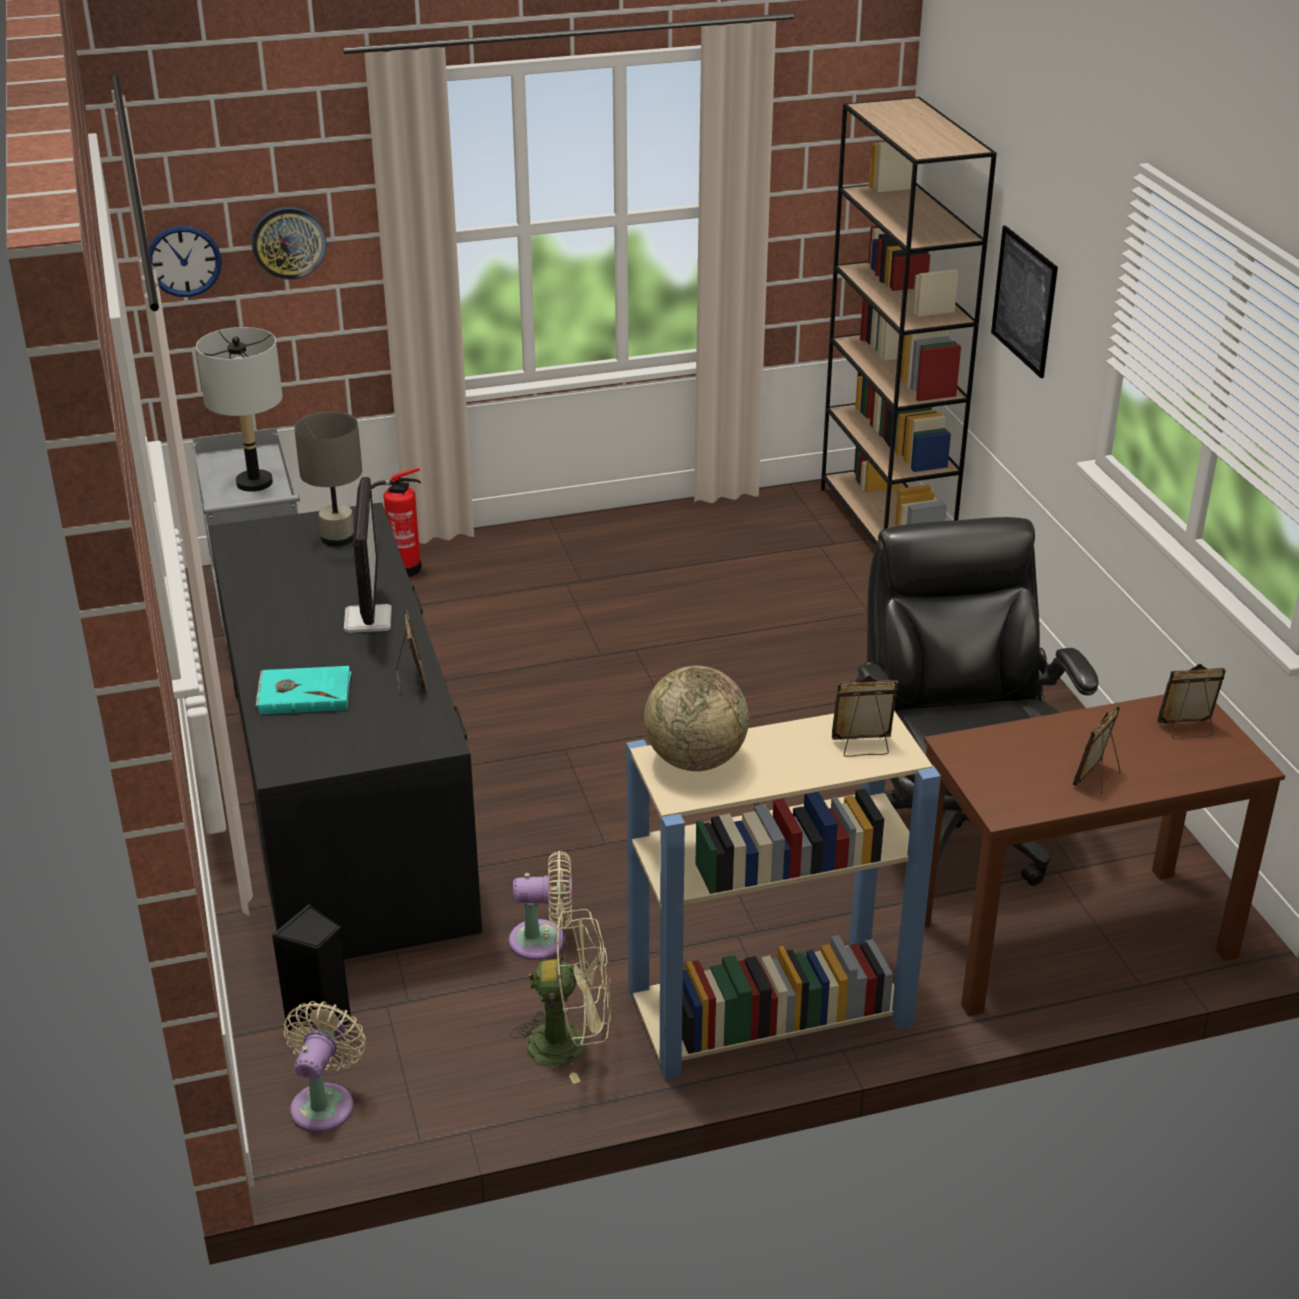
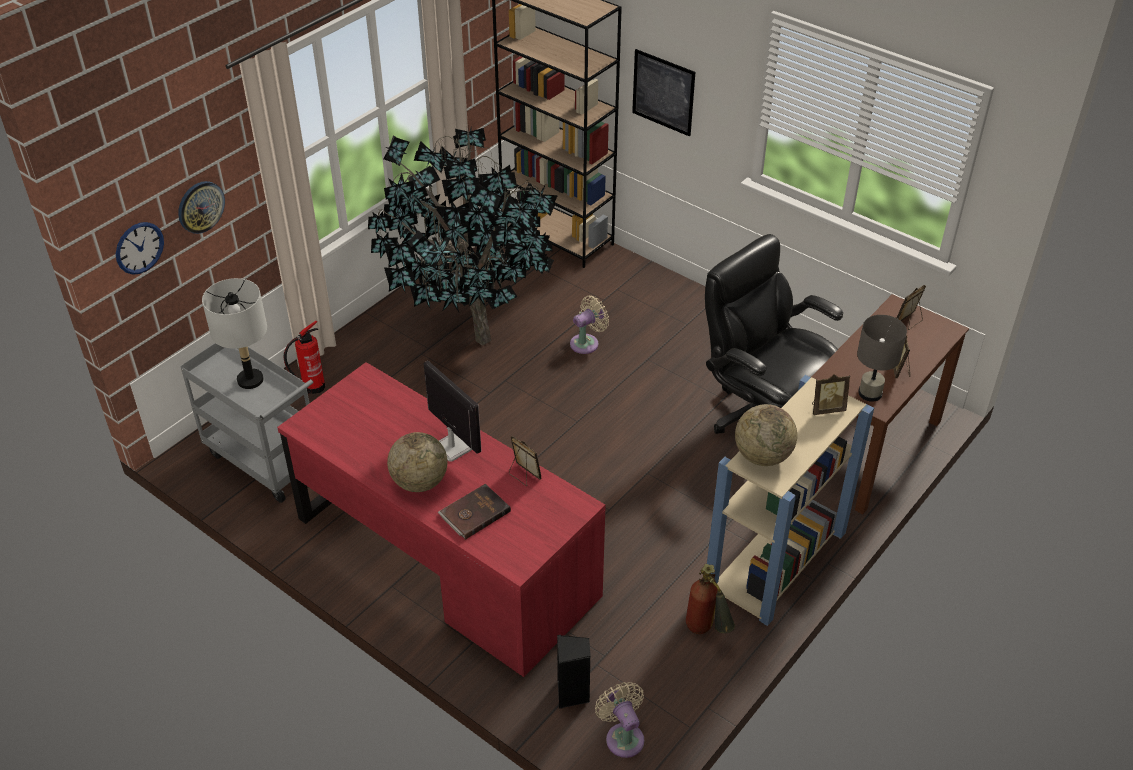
camera: 35 degrees left, 10 degrees up
black desk [208,502,482,960] -> red desk [277,362,606,677]
turquoise book [256,666,351,714] -> brown book [438,484,511,540]
grey table lamp [294,411,362,546] -> grey table lamp moved to [857,315,907,402]
beige fan [509,851,572,960] -> beige fan moved to [570,295,609,354]
green fan [510,909,611,1084] -> fire extinguisher [686,564,735,634]
picture frame [832,675,898,757] -> picture frame turned 150 degrees counterclockwise [812,374,850,415]
none -> potted plant [368,126,558,346]
none -> globe [387,432,448,492]

